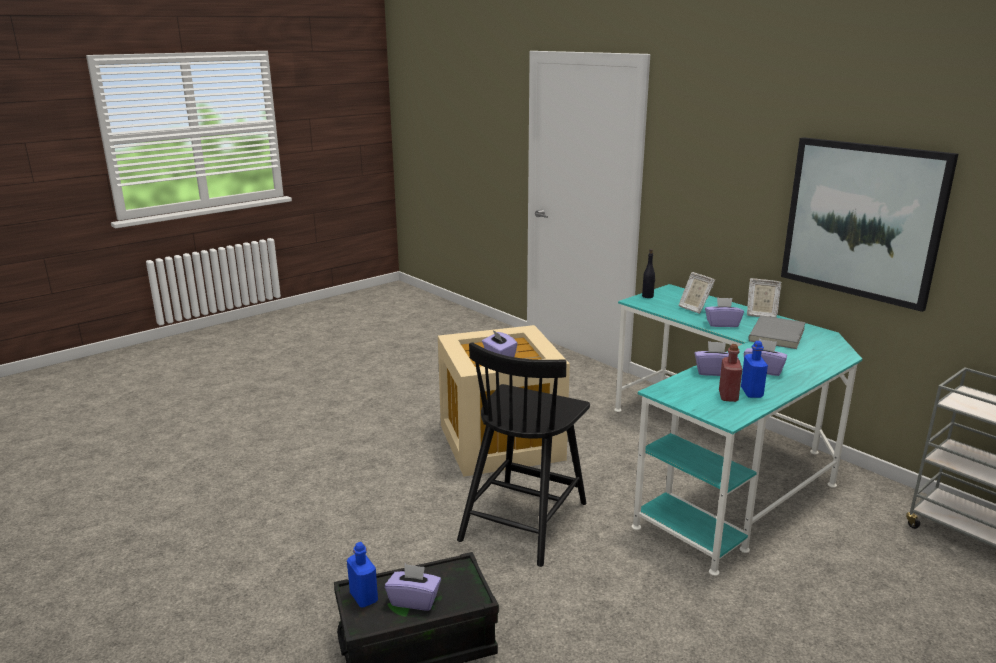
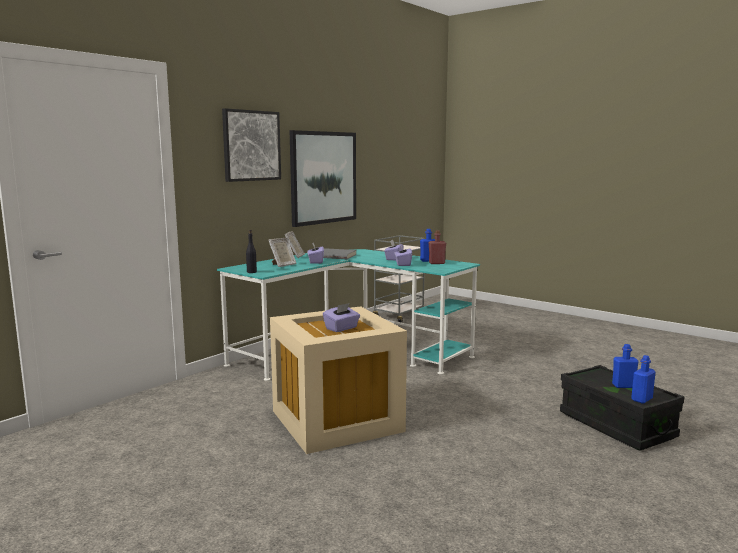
camera: 100 degrees left, 10 degrees down
purple tissue box [385,563,441,611] -> blue bottle [612,344,639,388]
black chair [457,342,590,567] -> none
none -> picture [222,108,281,182]

